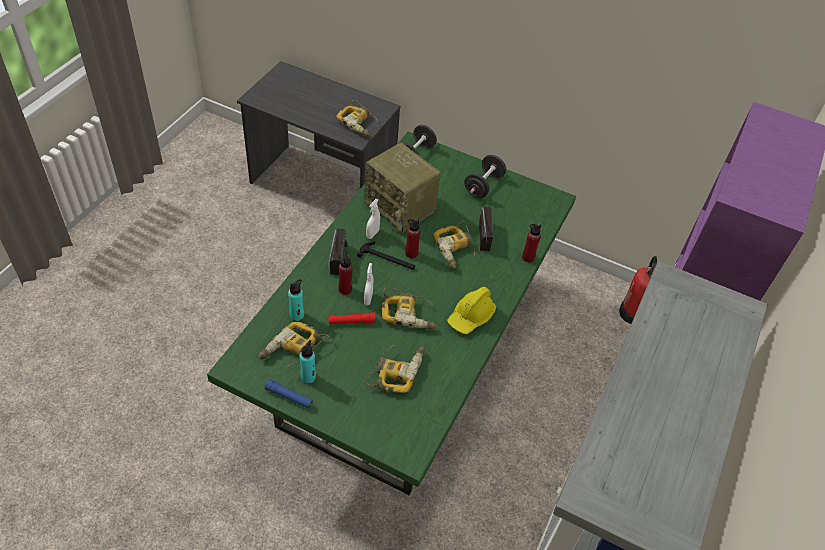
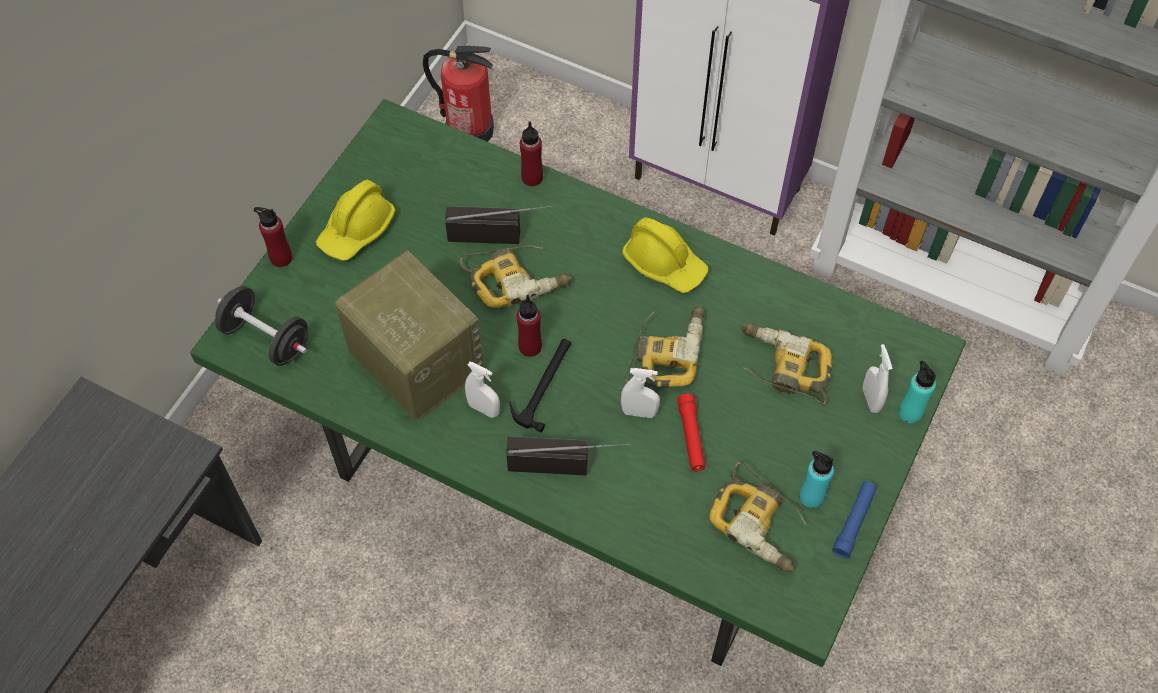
camera: 85 degrees left, 10 degrees up
turquoise bottle [288,279,304,321] -> turquoise bottle moved to [899,360,936,423]
power drill [336,99,378,137] -> none
red bottle [339,251,353,295] -> red bottle moved to [254,207,292,267]
radio [364,143,441,233] -> radio turned 90 degrees counterclockwise [335,250,484,422]
black dumbbell [464,155,506,198] -> yellow hard hat [316,180,395,261]
none -> white spray bottle [863,344,893,413]

